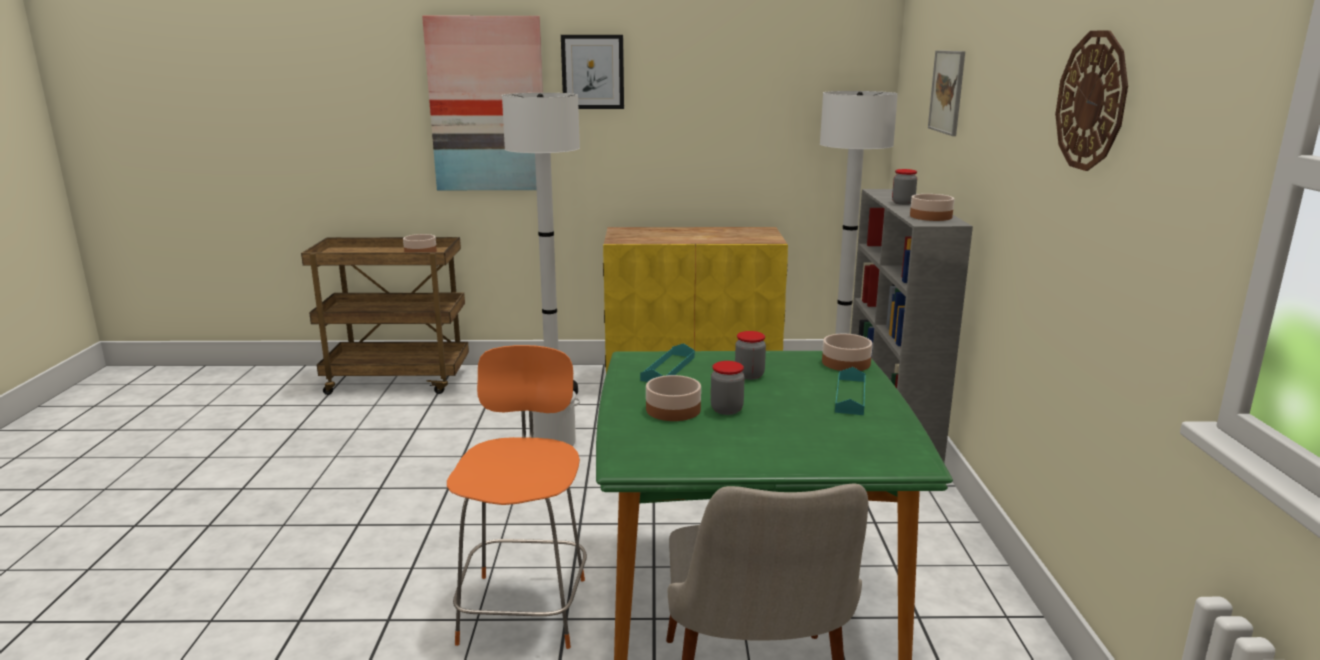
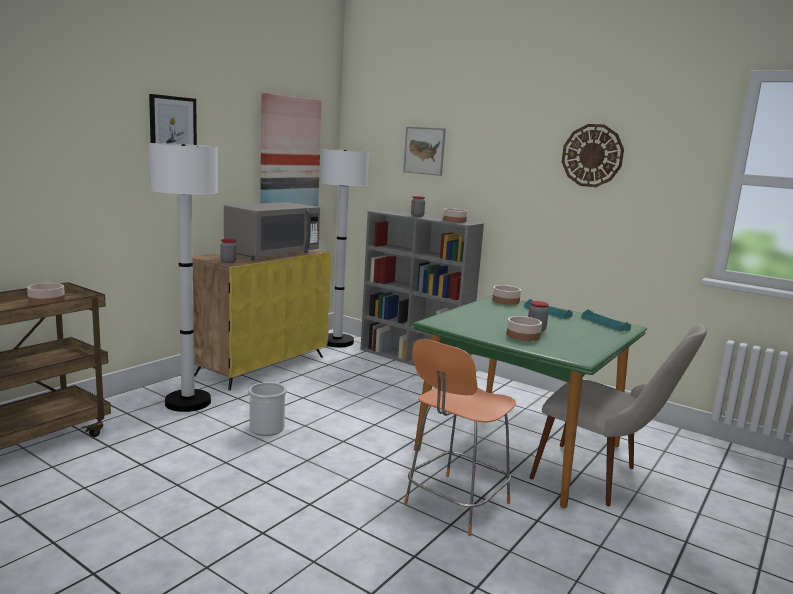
camera: 55 degrees left, 5 degrees down
picture [422,16,543,190] -> picture moved to [260,93,322,207]
orange chair [447,345,587,649] -> orange chair turned 90 degrees counterclockwise [404,339,516,536]
turquoise tray [640,343,695,382] -> turquoise tray moved to [581,309,631,331]
jar [735,331,766,380] -> jar moved to [221,239,237,263]
none -> grey microwave [224,202,320,260]

